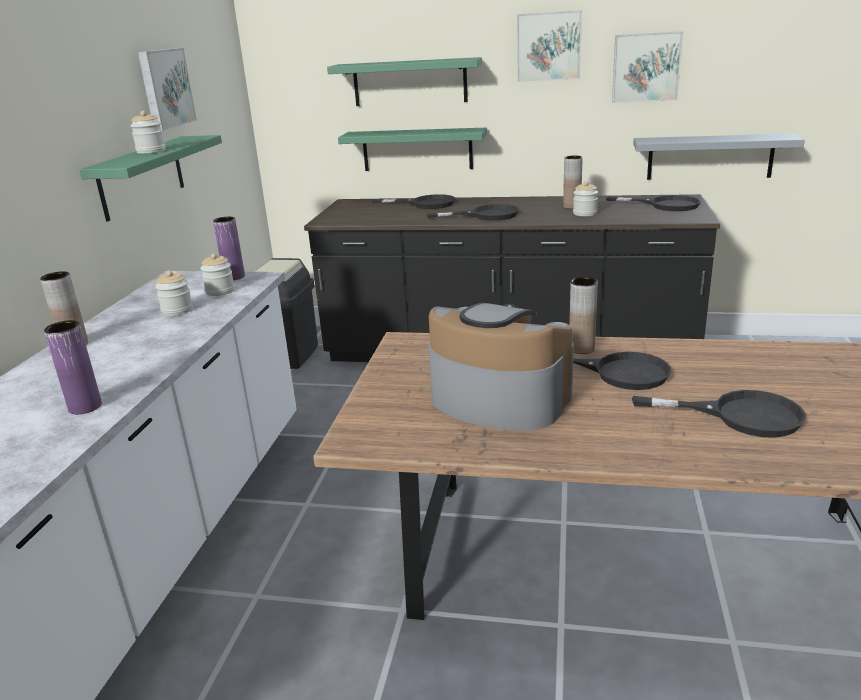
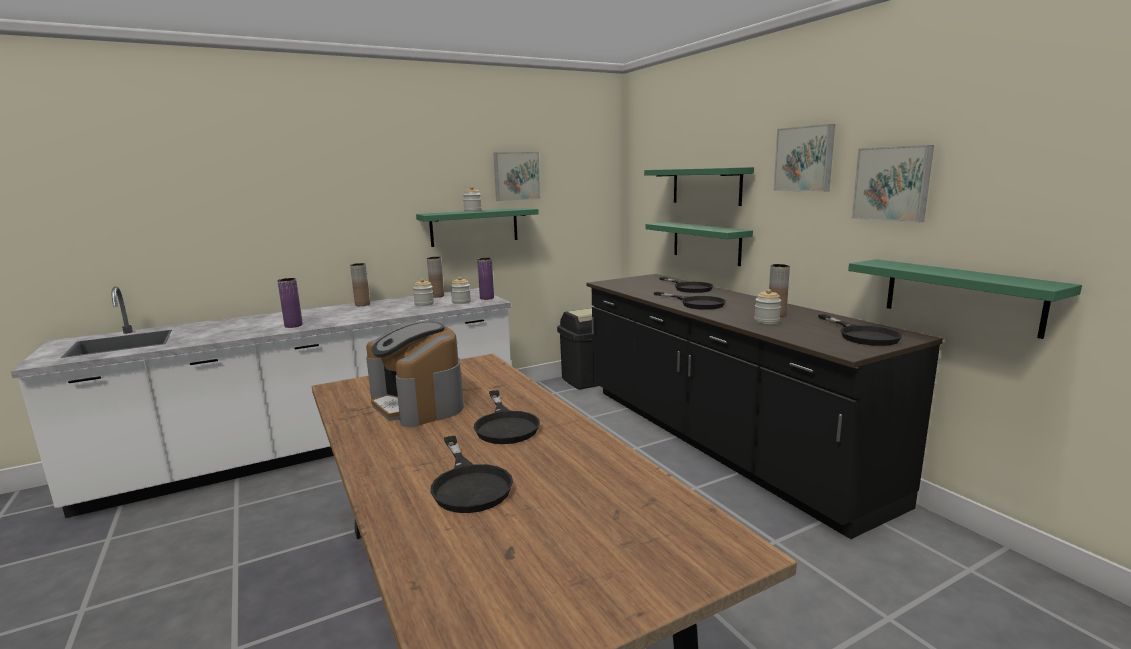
camera: 50 degrees right, 10 degrees down
coffee machine [428,303,574,431] -> coffee machine turned 150 degrees clockwise [366,321,464,427]
brown vase [569,277,598,354] -> brown vase moved to [427,257,444,298]
grey shelf [633,134,805,180] -> green shelf [848,259,1082,339]

